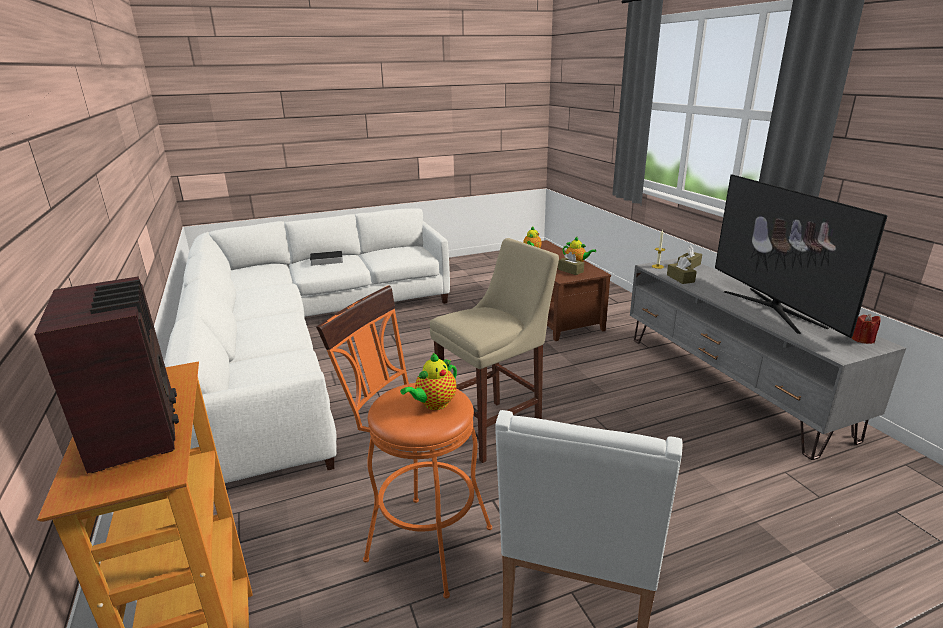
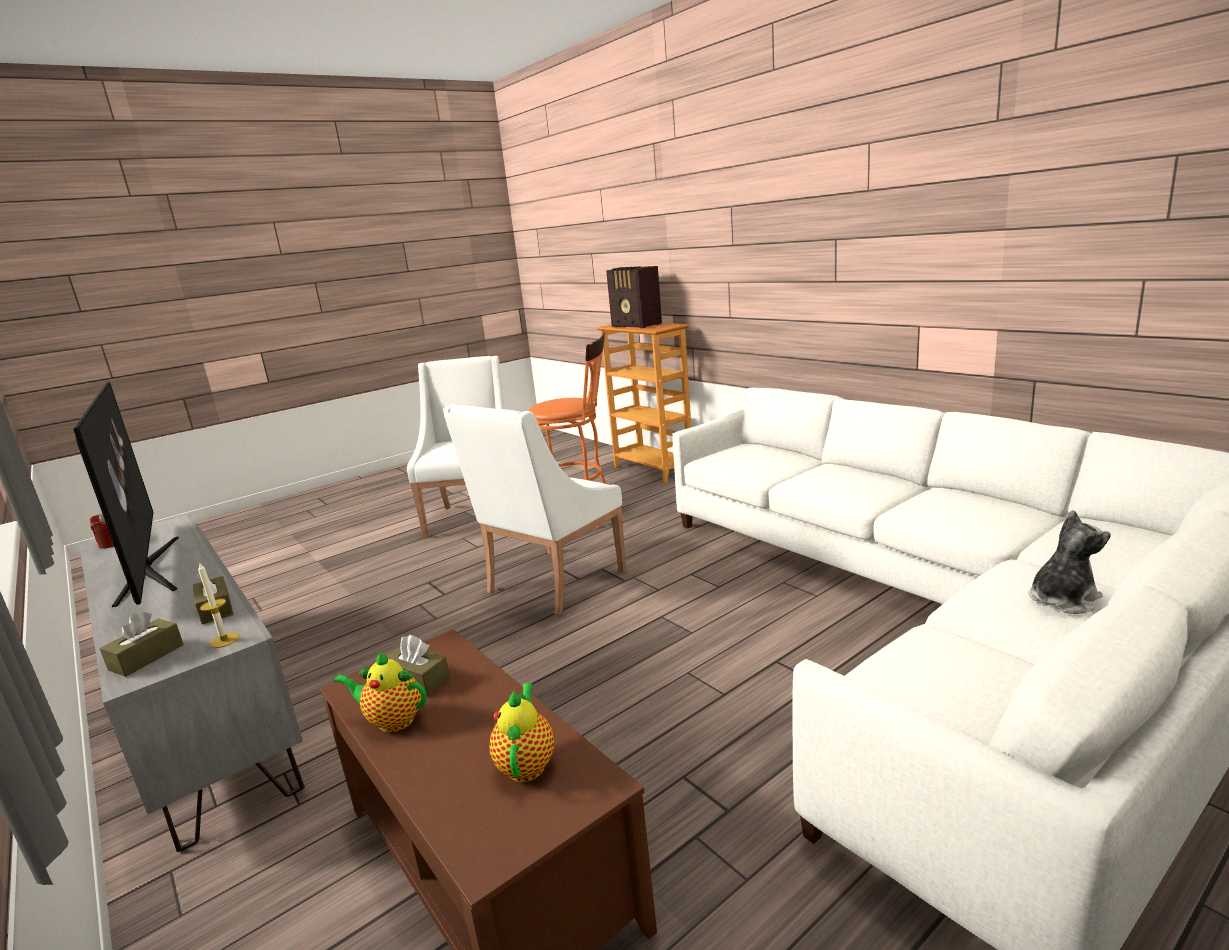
camera: 165 degrees right, 5 degrees down
book [307,251,343,266] -> plush toy [1029,510,1111,614]
teapot [400,353,457,410] -> none
beige stool [430,238,559,463] -> white armchair [443,404,626,615]

